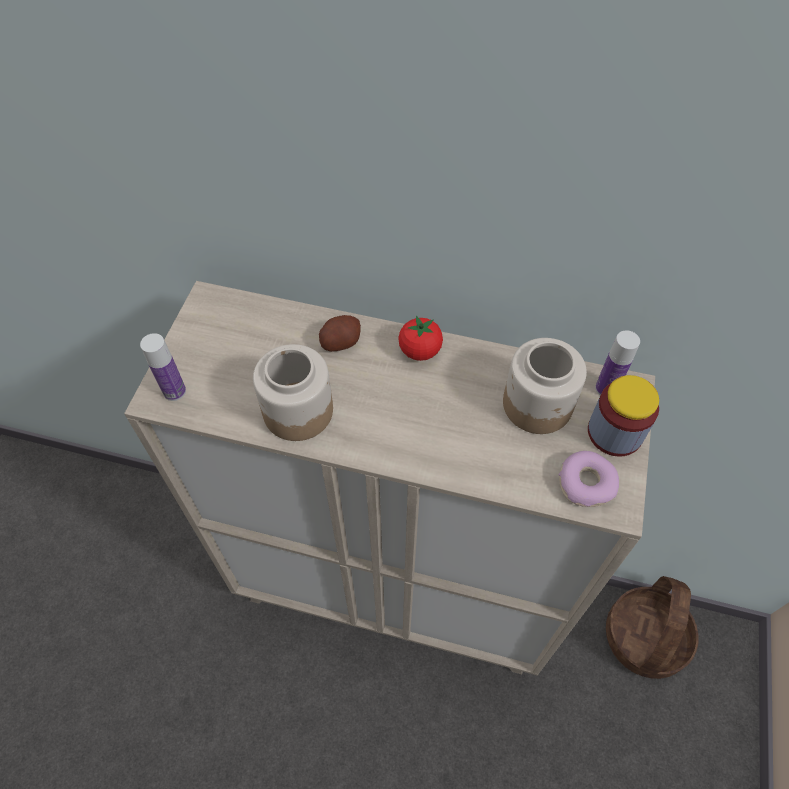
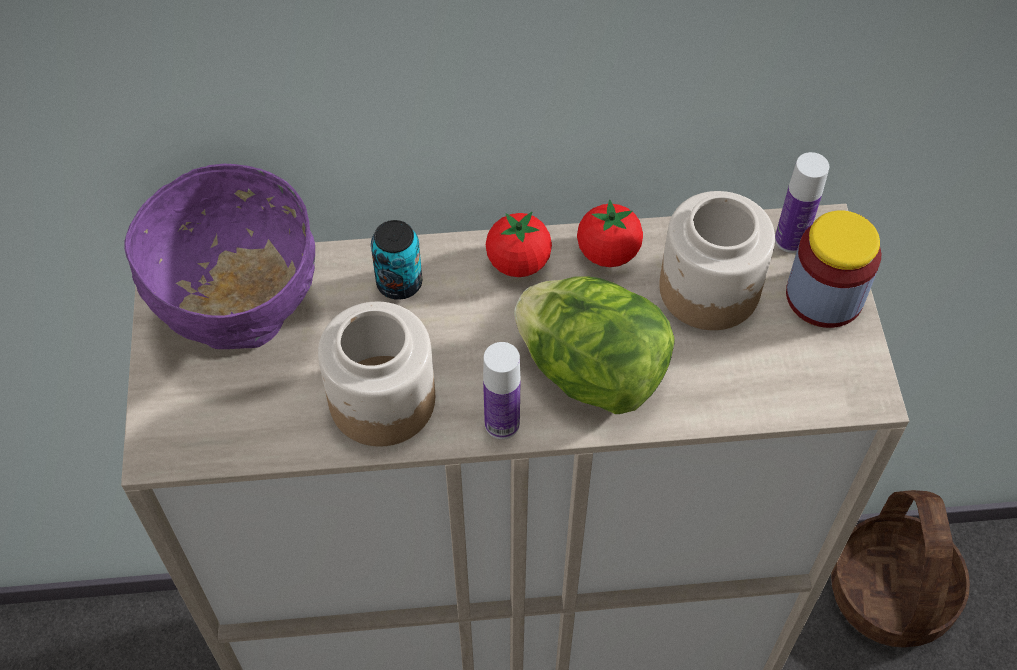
camera: 20 degrees left, 0 degrees up
bottle [140,333,186,401] -> bottle moved to [483,342,521,439]
potato [319,315,361,352] -> can [371,220,422,300]
donut [559,451,619,507] -> none
none -> purple bowl [124,164,315,349]
none -> lettuce [514,276,674,414]
none -> tomato [577,200,643,267]

